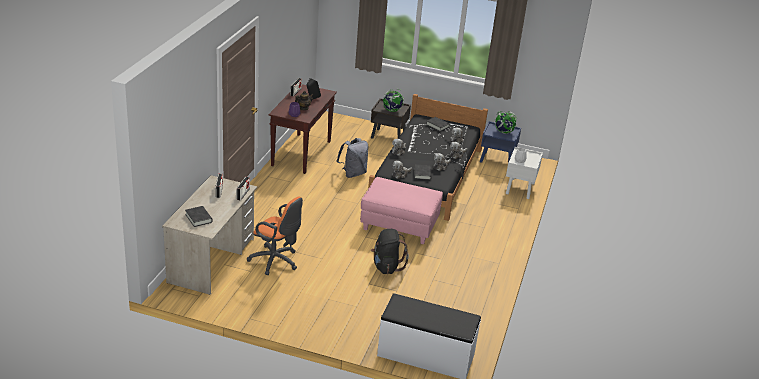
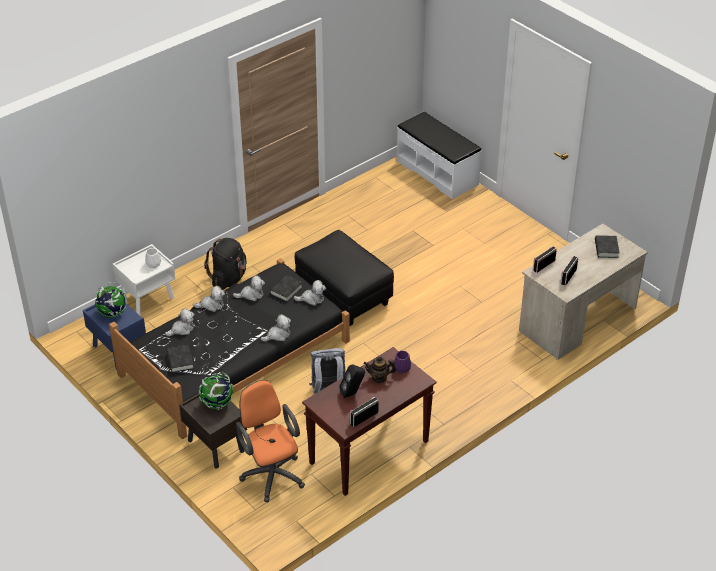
camera: 145 degrees left, 10 degrees up
orange office chair [247,196,303,275] -> orange office chair moved to [236,380,305,502]
pink ottoman [360,177,443,244] -> black ottoman [295,230,394,326]
black backpack [371,229,409,274] -> black backpack moved to [204,238,247,290]

